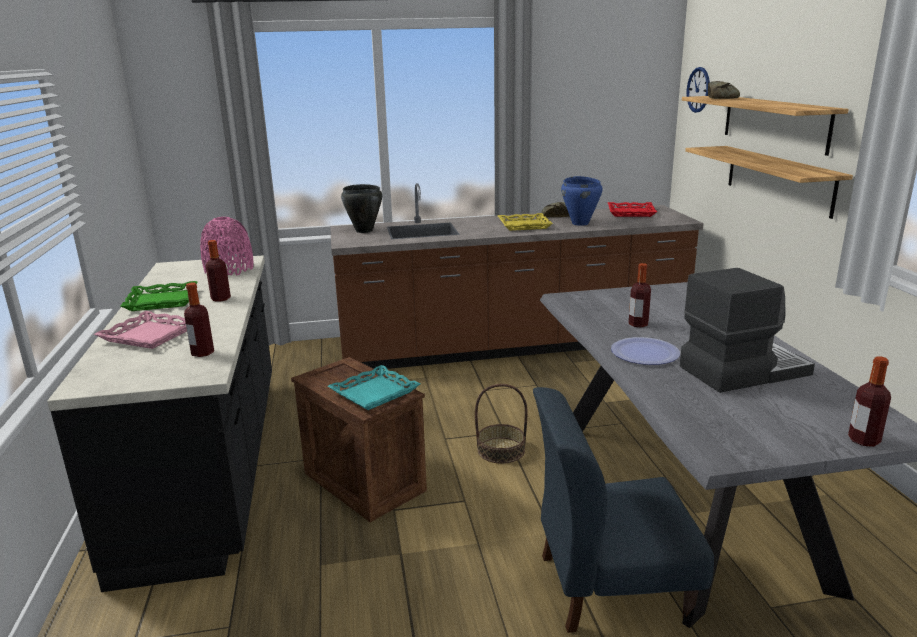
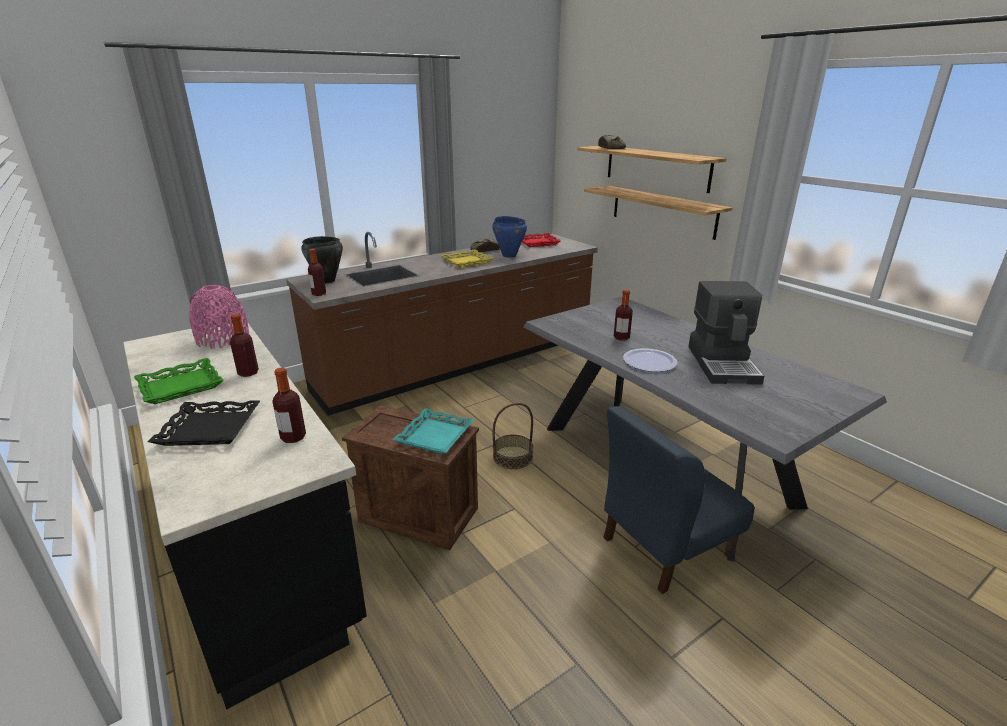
camera: 25 degrees left, 5 degrees up
pink tray [94,311,187,349] -> black tray [148,400,260,446]
coffee machine [680,268,815,393] -> coffee machine turned 135 degrees clockwise [688,281,764,385]
wall clock [687,67,710,113] -> none
bottle [848,356,891,447] -> bottle moved to [308,249,326,296]

